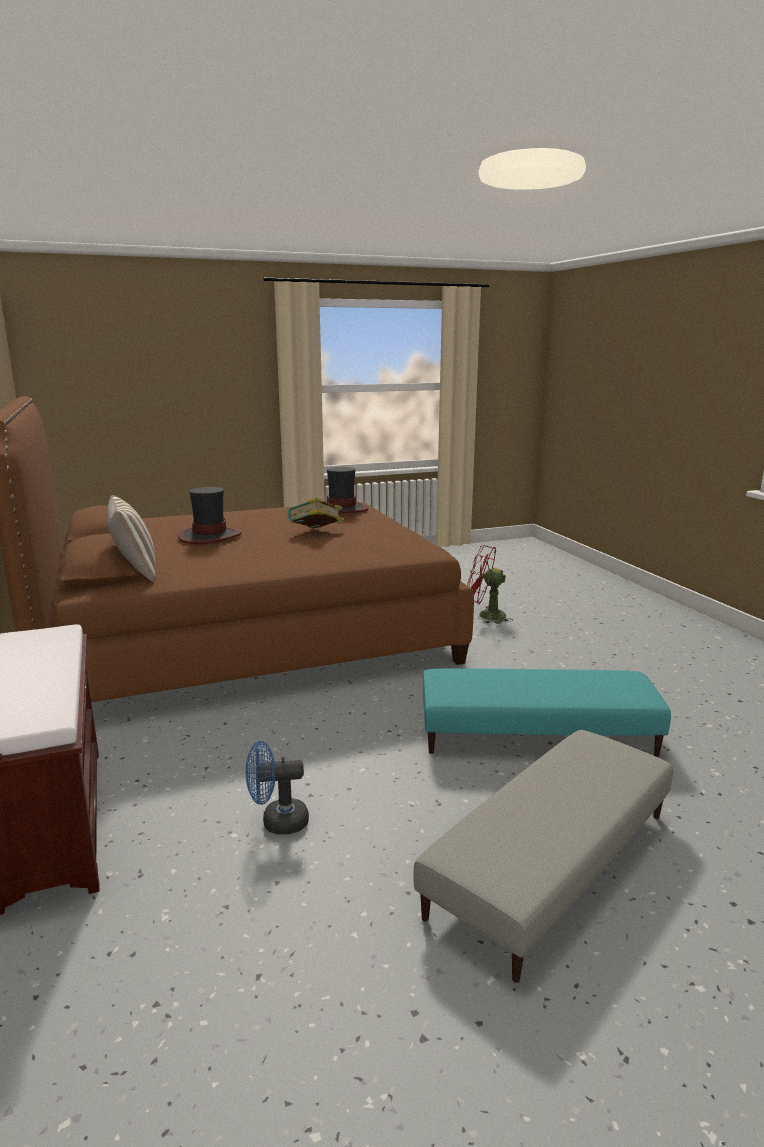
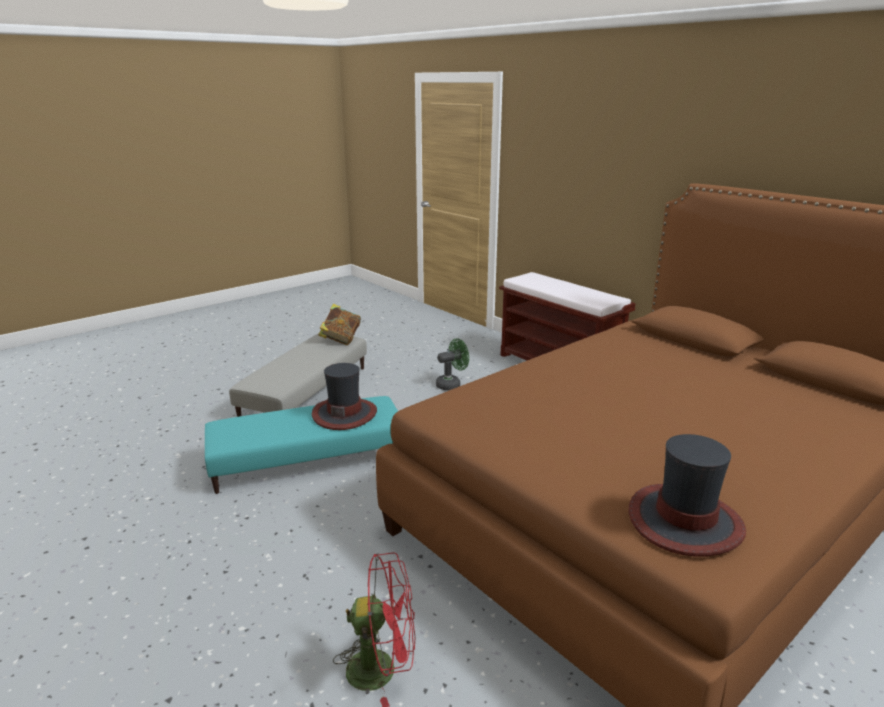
camera: 160 degrees right, 5 degrees up
pillow [107,495,155,583] -> none
hat [178,487,241,544] -> hat moved to [312,363,377,430]
blue fan [246,741,309,835] -> green fan [436,338,469,390]
book [287,497,344,529] -> book moved to [318,304,361,345]

